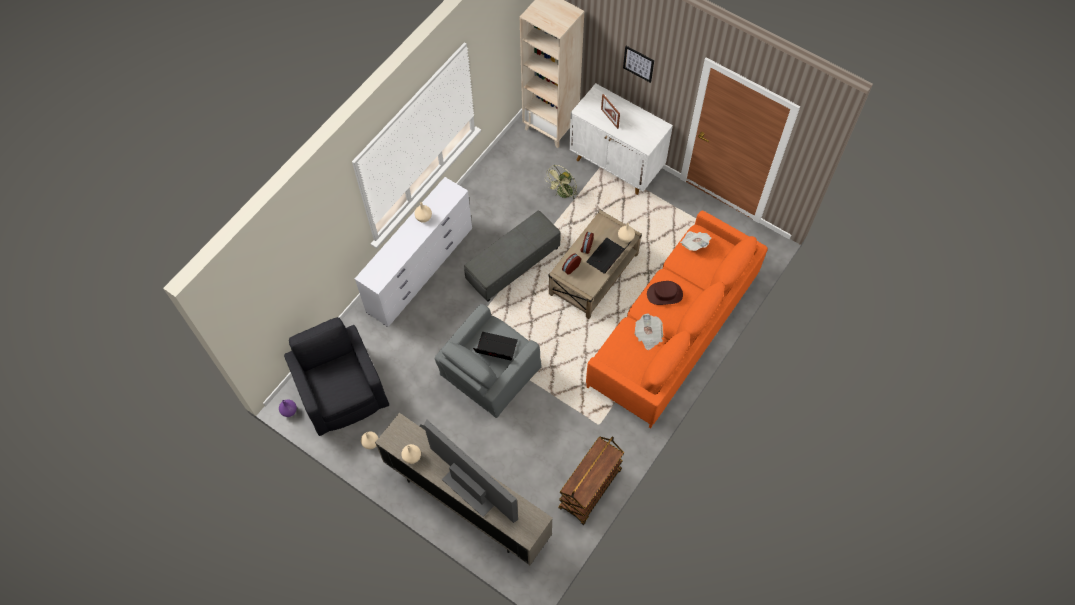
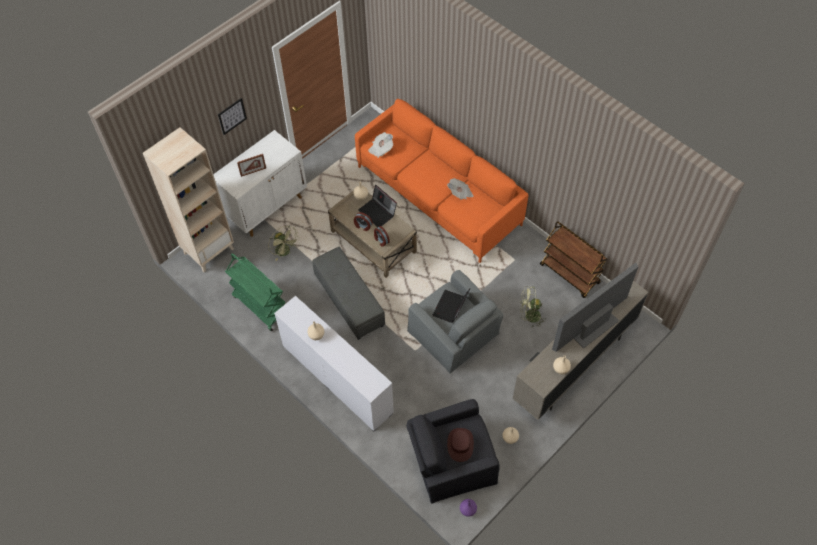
camera: 80 degrees left, 5 degrees down
brown hat [647,281,683,305] -> brown hat moved to [447,428,474,462]
none -> green cart [225,253,286,332]
none -> green fan [520,286,543,327]

